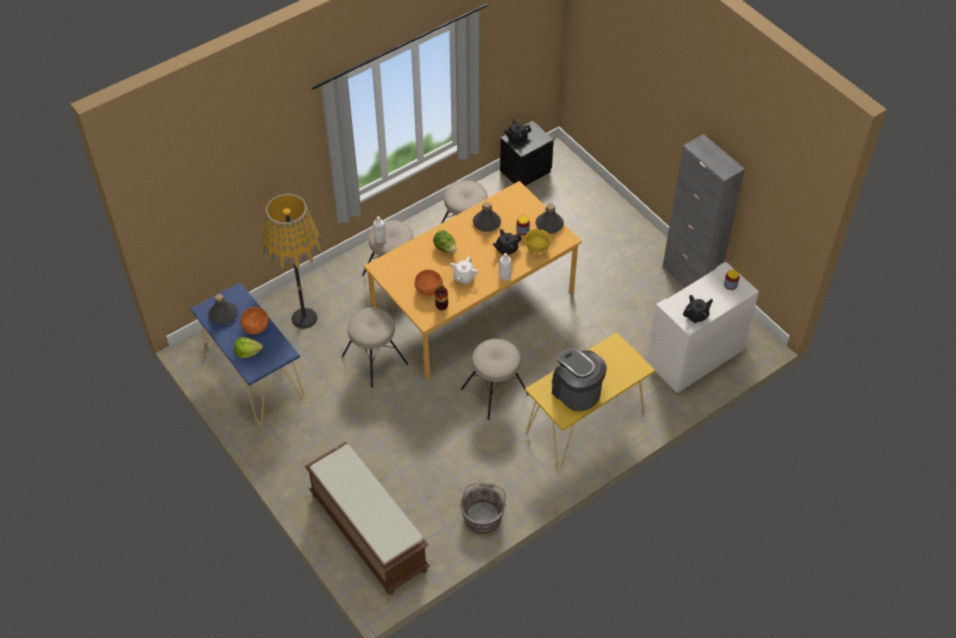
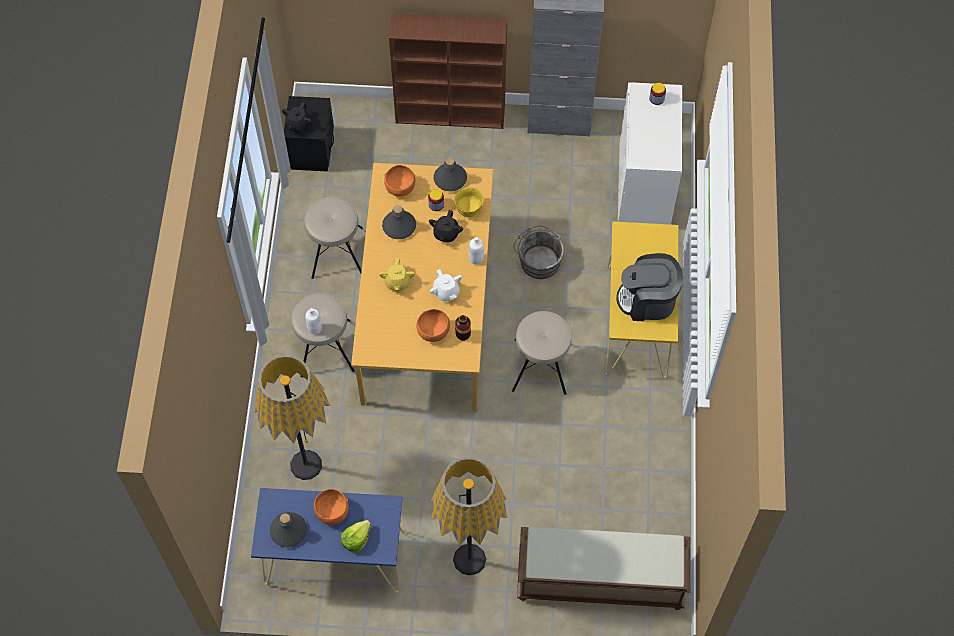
camera: 50 degrees left, 10 degrees up
beige stool [342,307,408,388] -> none
lettuce [433,230,457,253] -> yellow teapot [379,258,415,291]
grey bucket [460,482,506,534] -> grey bucket moved to [513,226,564,279]
black teapot [683,295,713,323] -> none
none -> orange bowl [384,165,415,197]
none -> brown bookcase [389,14,507,129]
none -> floor lamp [431,457,507,575]

